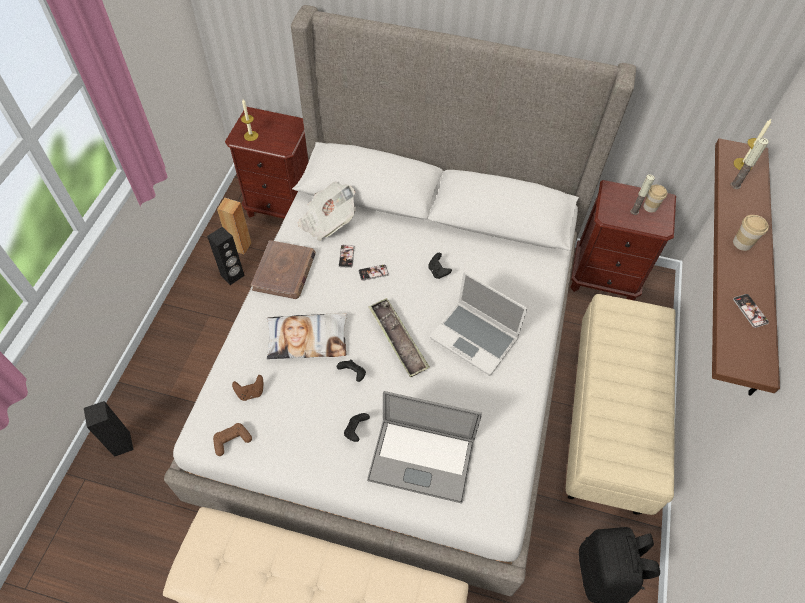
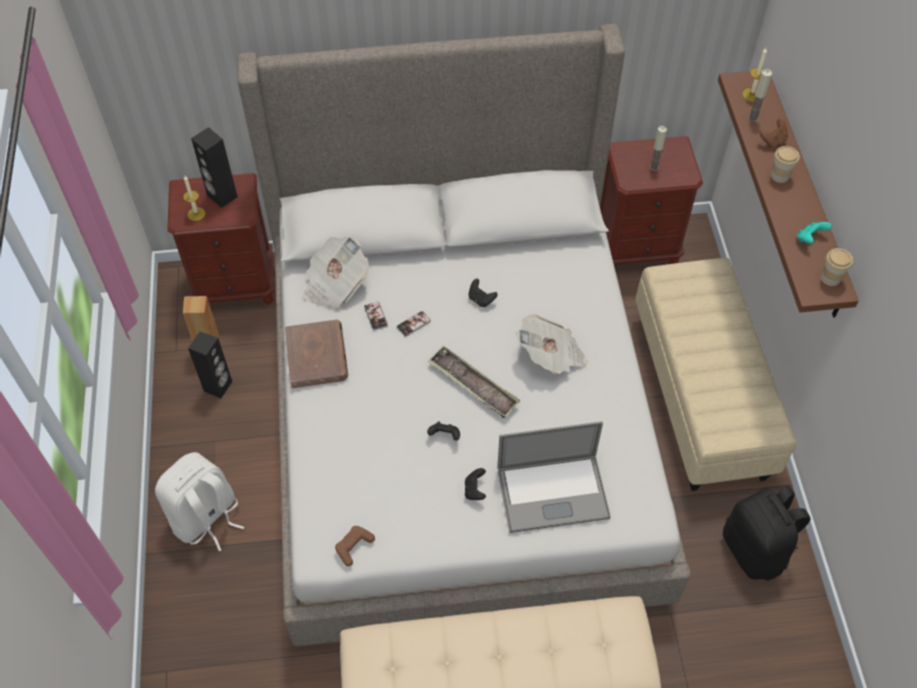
camera: 20 degrees left, 0 degrees up
black speaker [84,401,134,457] -> black speaker moved to [191,127,238,208]
brown game controller [232,375,263,401] -> brown game controller moved to [760,119,788,148]
pillow [267,313,347,359] -> none
laptop [430,272,528,376] -> newspaper [516,314,588,375]
cup [643,185,668,213] -> cup moved to [821,248,853,286]
phone [733,294,769,328] -> turquoise game controller [797,222,832,244]
none -> white backpack [155,452,244,551]

